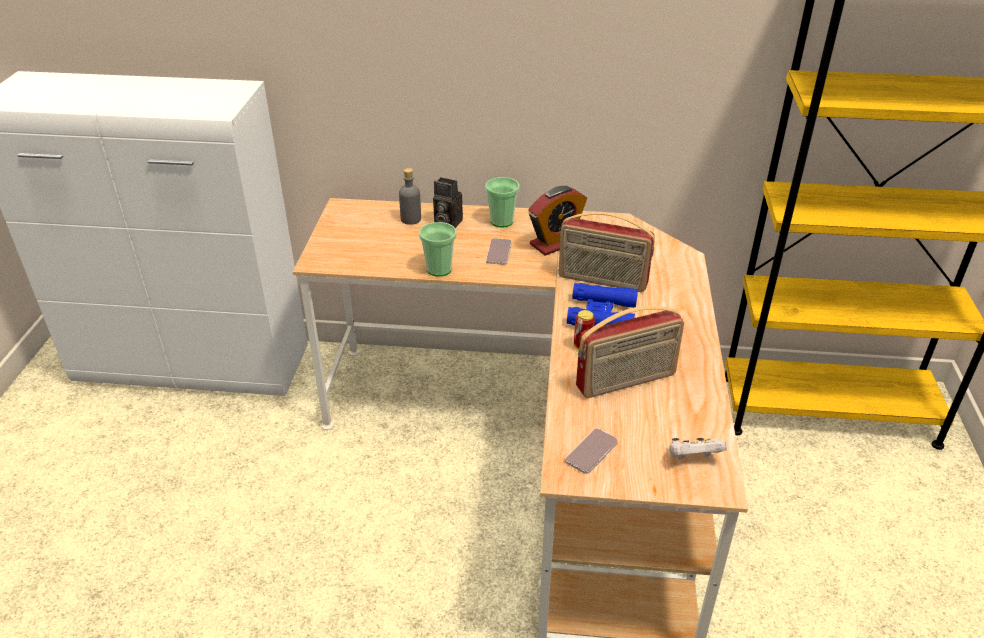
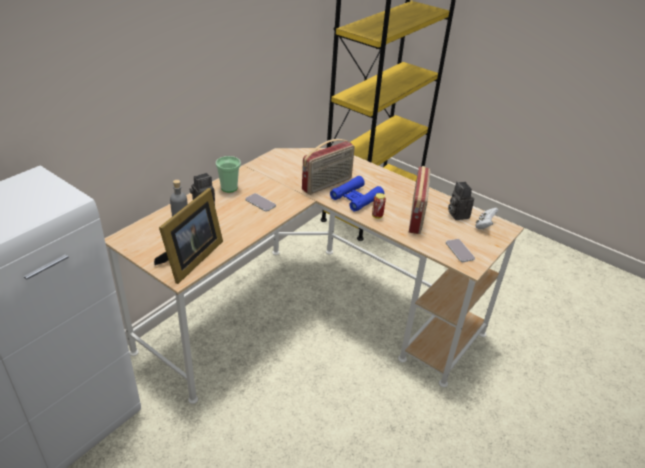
camera: 60 degrees left, 0 degrees up
cup [419,222,456,277] -> none
alarm clock [528,186,587,256] -> none
none -> picture frame [154,188,223,284]
none -> camera [448,181,474,220]

